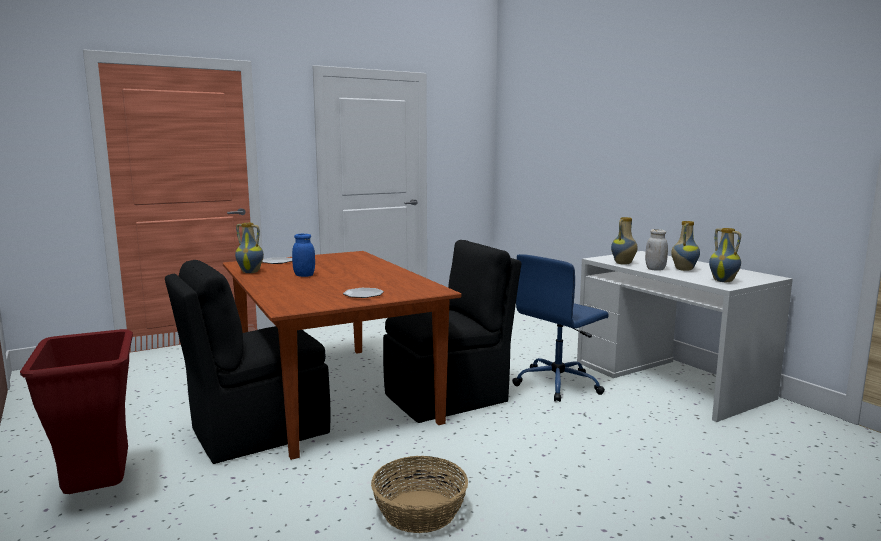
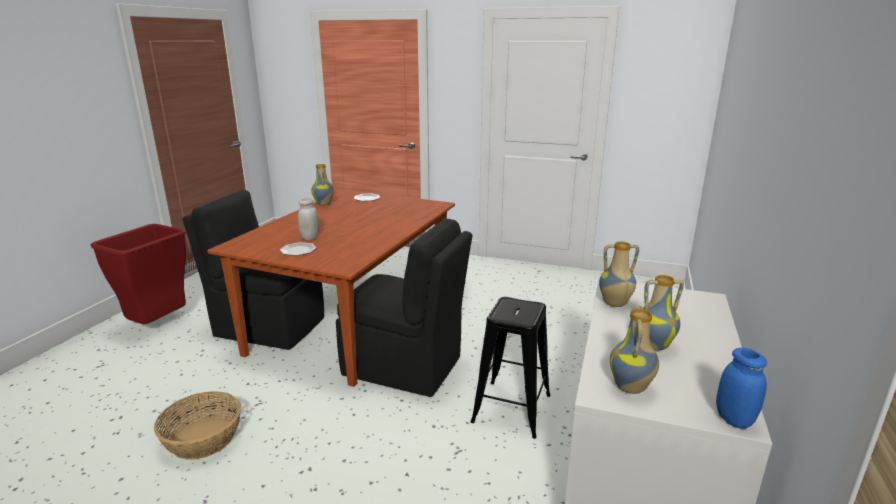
camera: 50 degrees right, 10 degrees up
blue jar [292,234,315,277] -> blue jar moved to [716,348,767,429]
blue office chair [512,254,609,402] -> black stool [470,297,551,439]
white jar [645,229,668,271] -> white jar moved to [298,198,319,240]

